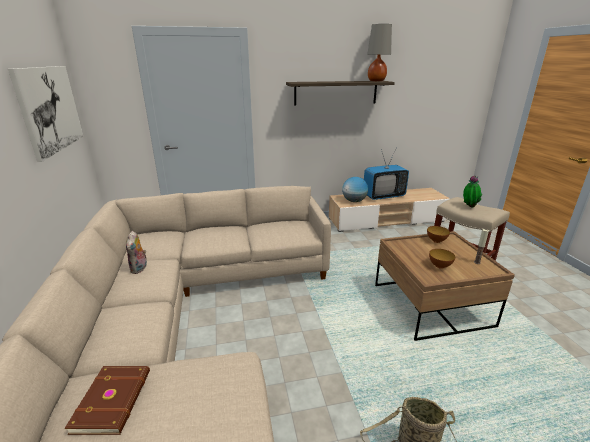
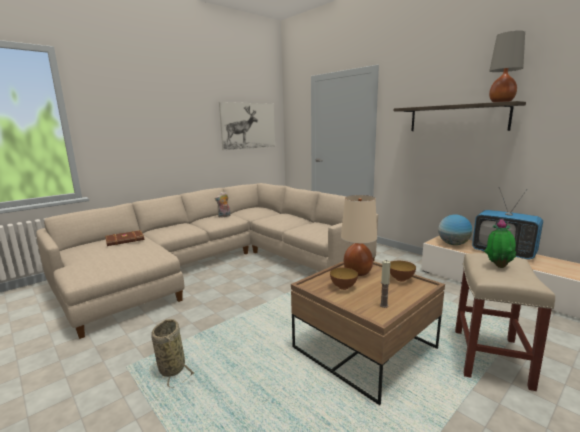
camera: 60 degrees right, 10 degrees down
none -> beige table lamp [341,195,377,276]

